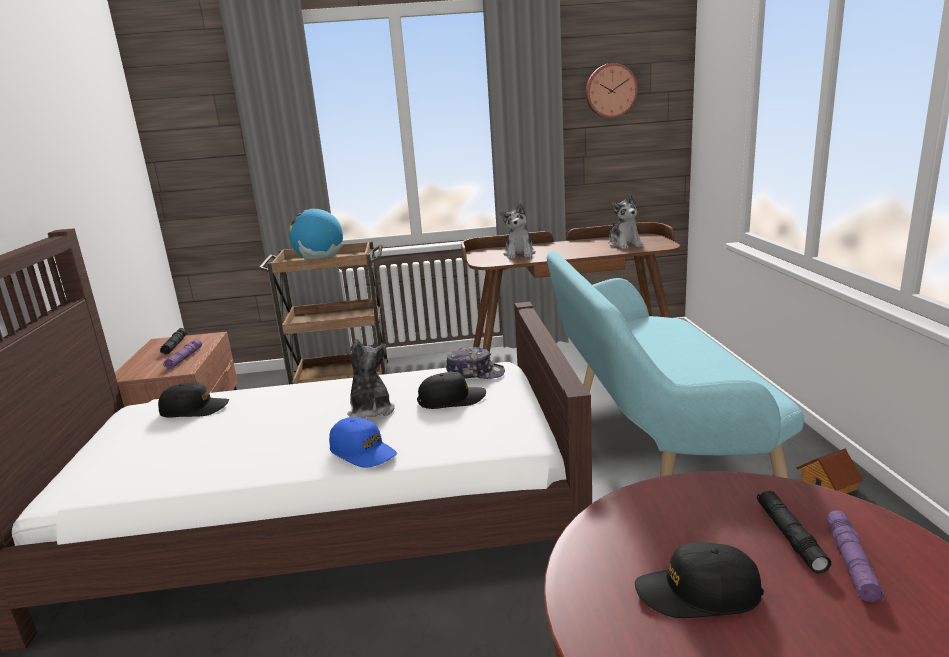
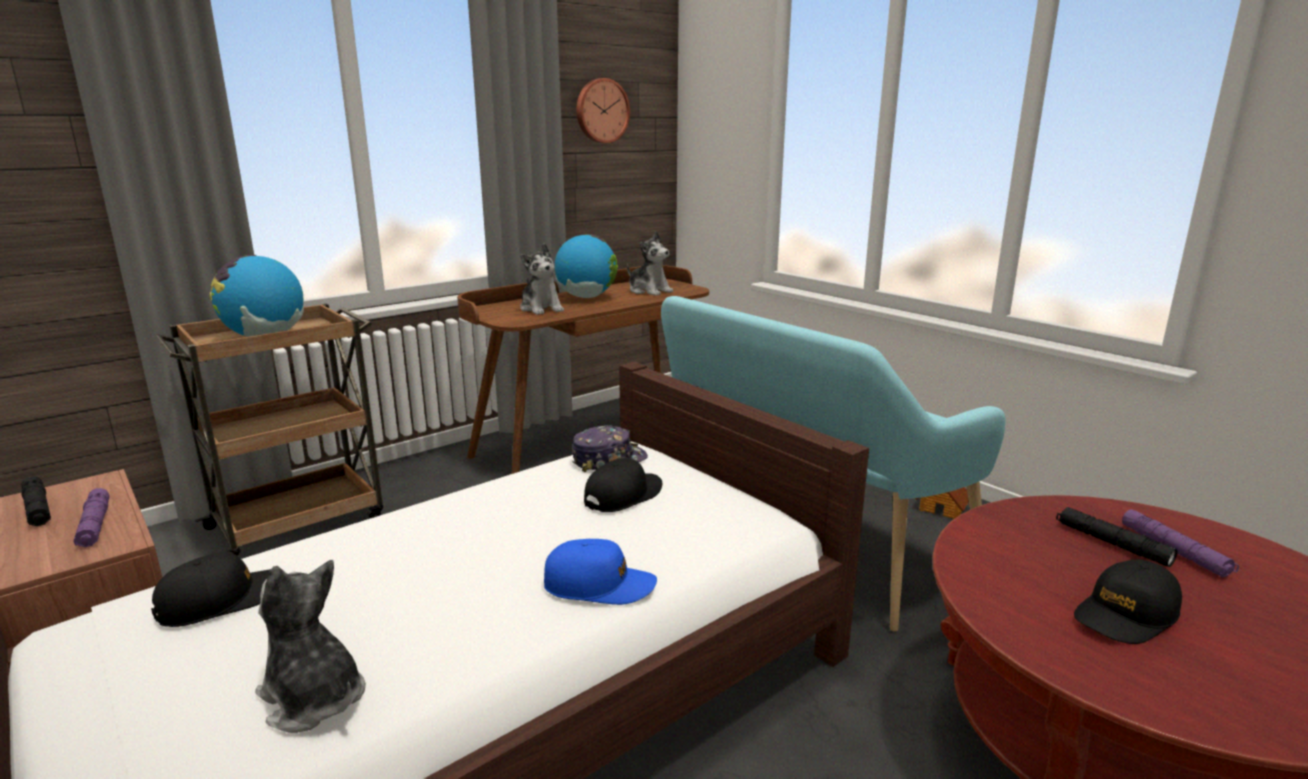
camera: 35 degrees left, 0 degrees up
plush toy [347,339,395,419] -> plush toy moved to [255,560,366,733]
none -> globe [555,234,618,298]

